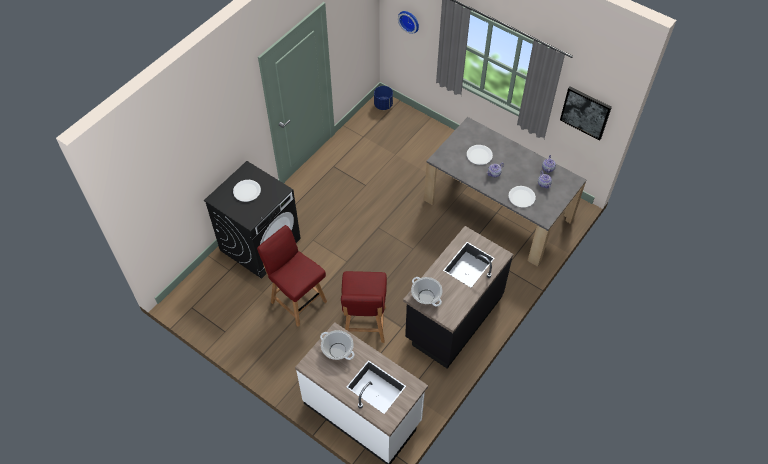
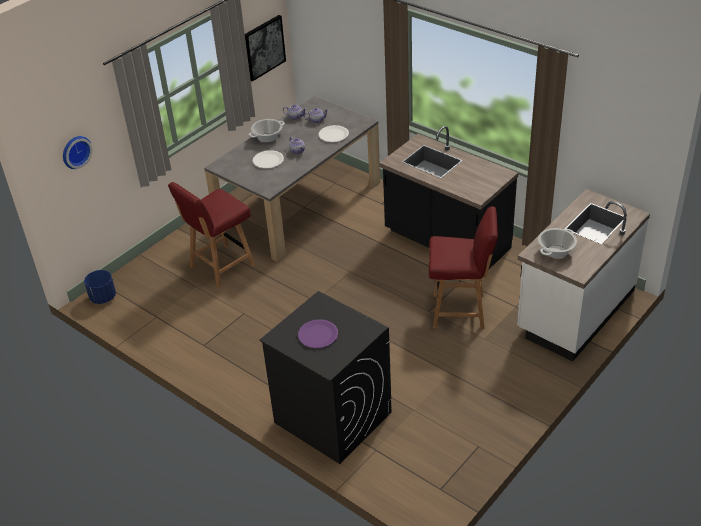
camera: 85 degrees left, 15 degrees down
white plate [233,180,261,202] -> purple plate [298,319,338,348]
red chair [257,225,327,327] -> red chair moved to [168,182,255,288]
cooking pot [411,277,442,306] -> cooking pot moved to [249,119,285,142]

